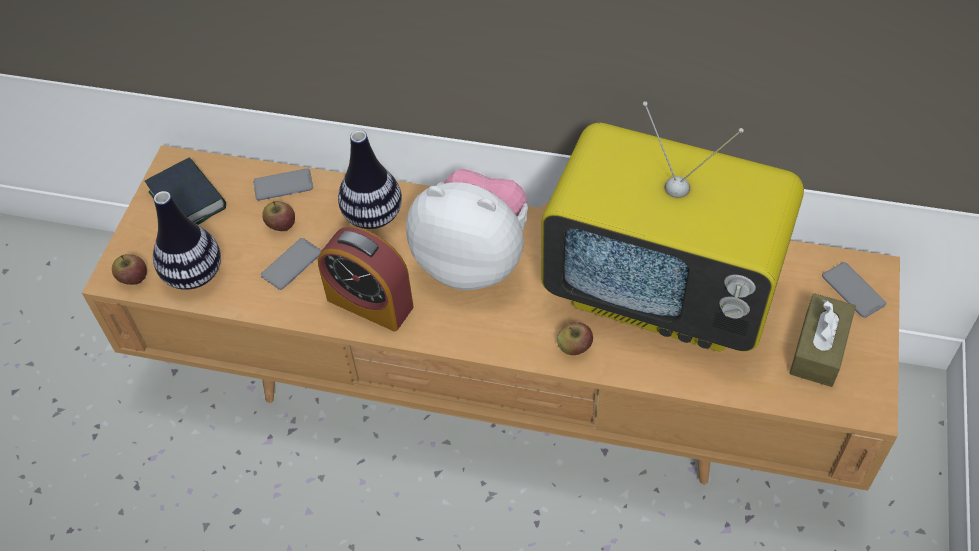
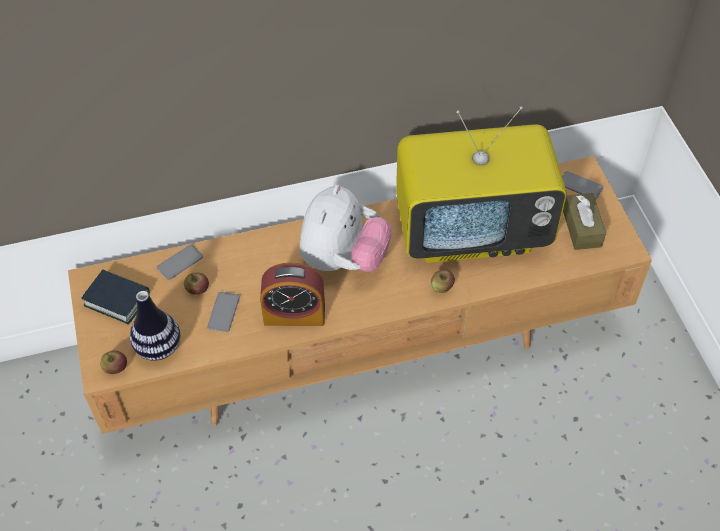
camera: 30 degrees left, 0 degrees up
vase [338,130,402,229] -> none
plush toy [406,169,528,290] -> plush toy turned 120 degrees clockwise [299,184,392,272]

